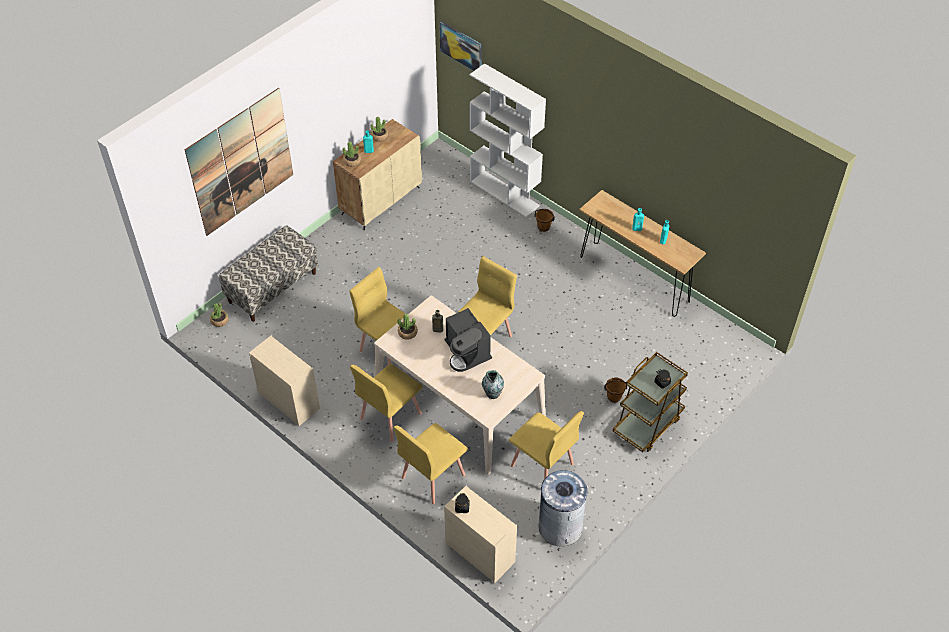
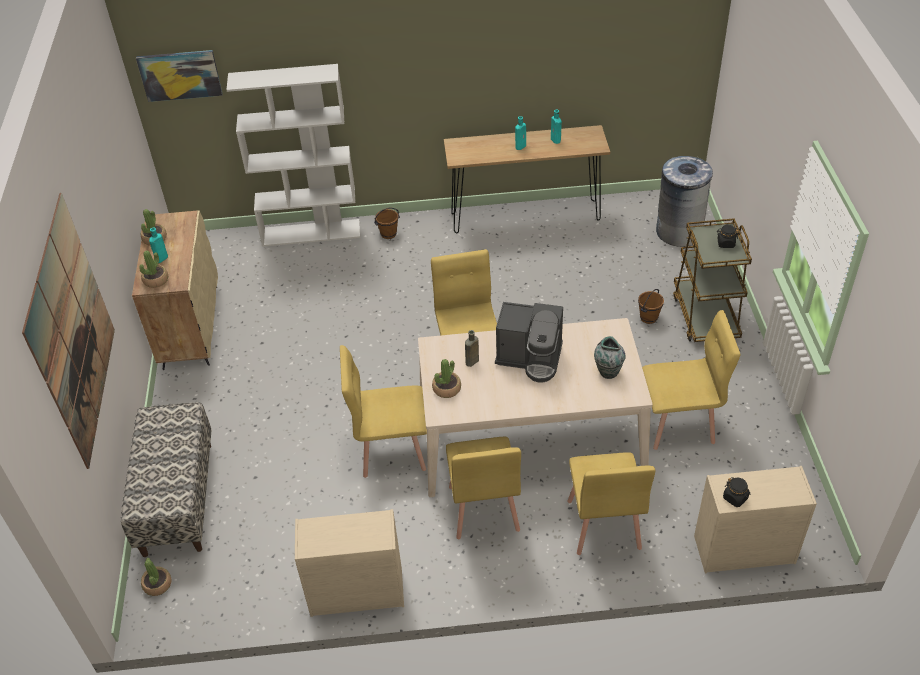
camera: 45 degrees left, 5 degrees down
grey trash can [538,470,589,546] -> grey trash can moved to [656,156,713,247]

